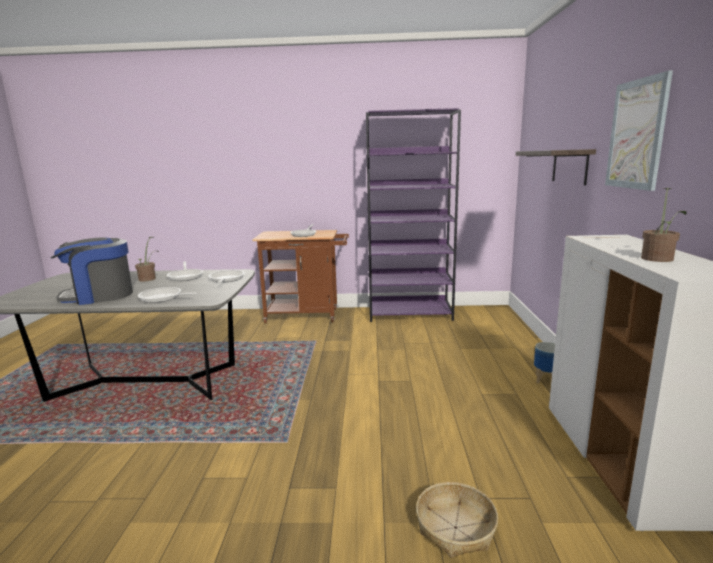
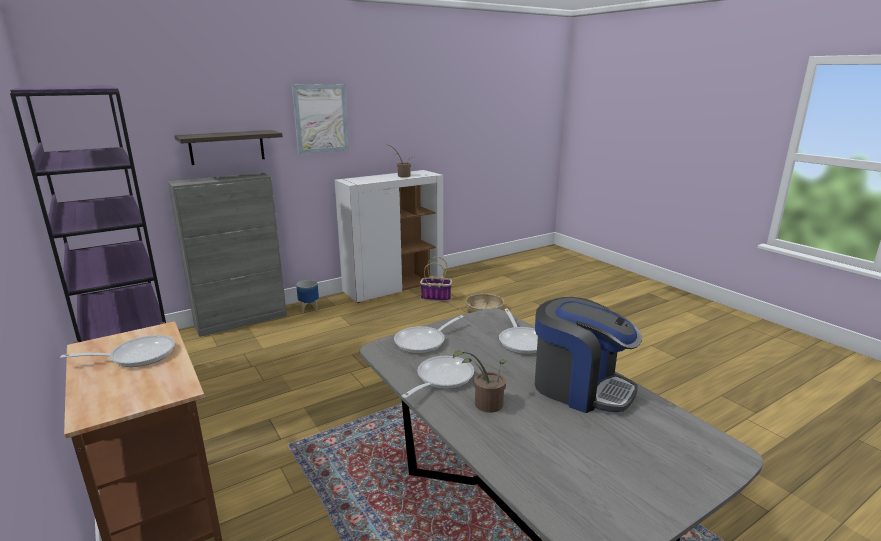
camera: 125 degrees left, 5 degrees up
none -> grey cabinet [168,172,287,337]
none -> basket [420,257,452,301]

